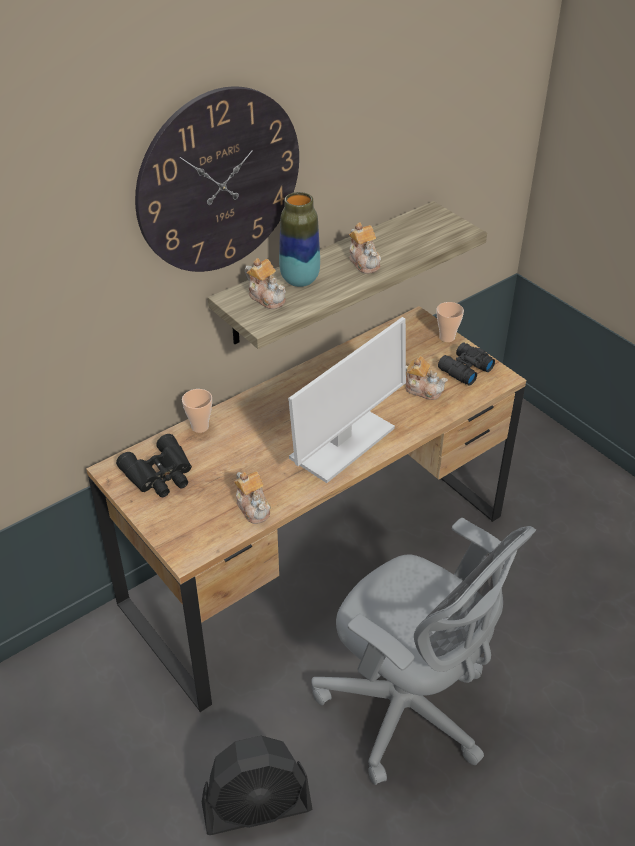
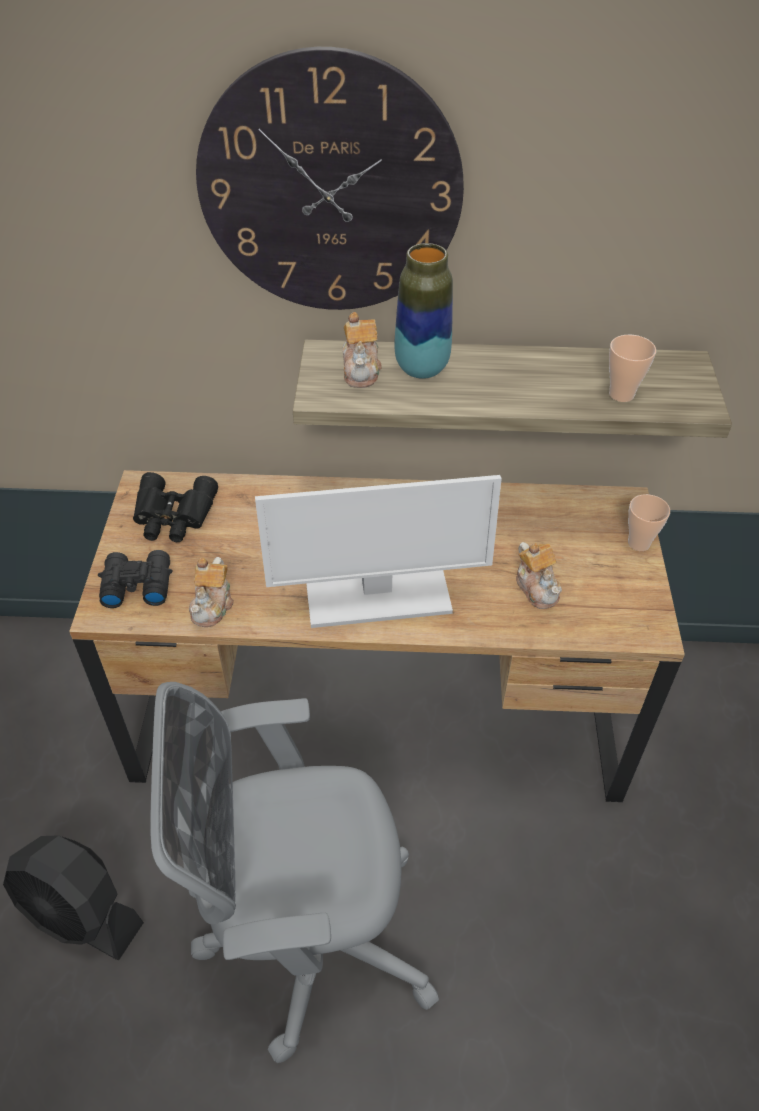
camera: 40 degrees right, 5 degrees up
cup [182,389,212,433] -> cup moved to [609,335,656,402]
grey office chair [311,518,536,785] -> grey office chair turned 90 degrees clockwise [150,682,439,1063]
teapot [349,222,381,274] -> none
black binoculars [438,343,495,386] -> black binoculars moved to [98,550,172,608]

